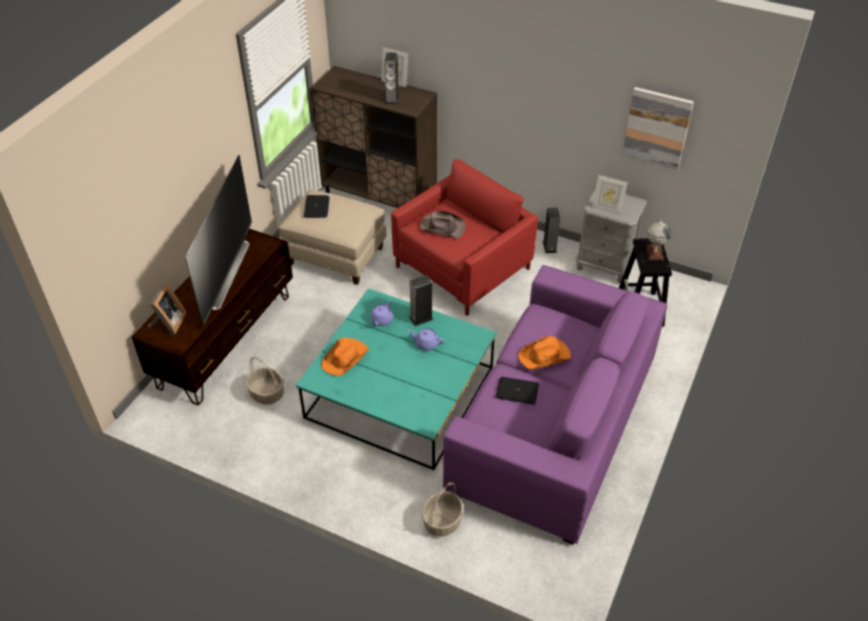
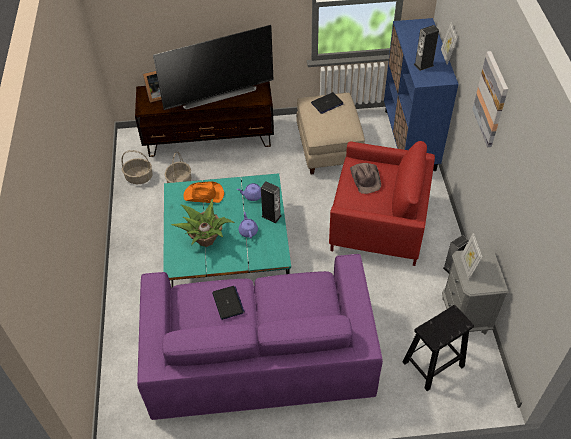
camera: 60 degrees right, 5 degrees up
brown cabinet [311,66,437,208] -> blue cabinet [384,18,459,171]
basket [422,482,464,536] -> basket moved to [121,150,152,184]
orange hat [518,336,571,369] -> none
picture [622,87,694,170] -> picture moved to [472,51,508,147]
globe [647,220,671,260] -> none
none -> potted plant [171,199,234,247]

